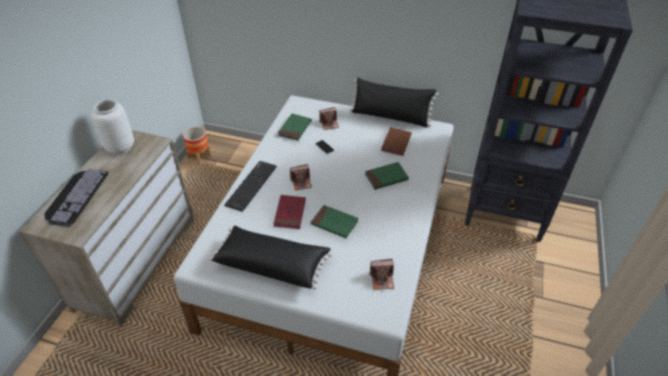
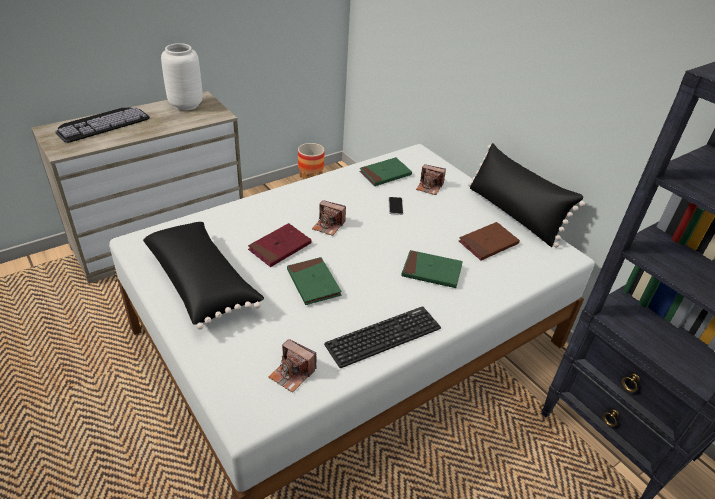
camera: 35 degrees right, 5 degrees down
keyboard [224,161,277,212] -> keyboard moved to [324,306,441,368]

